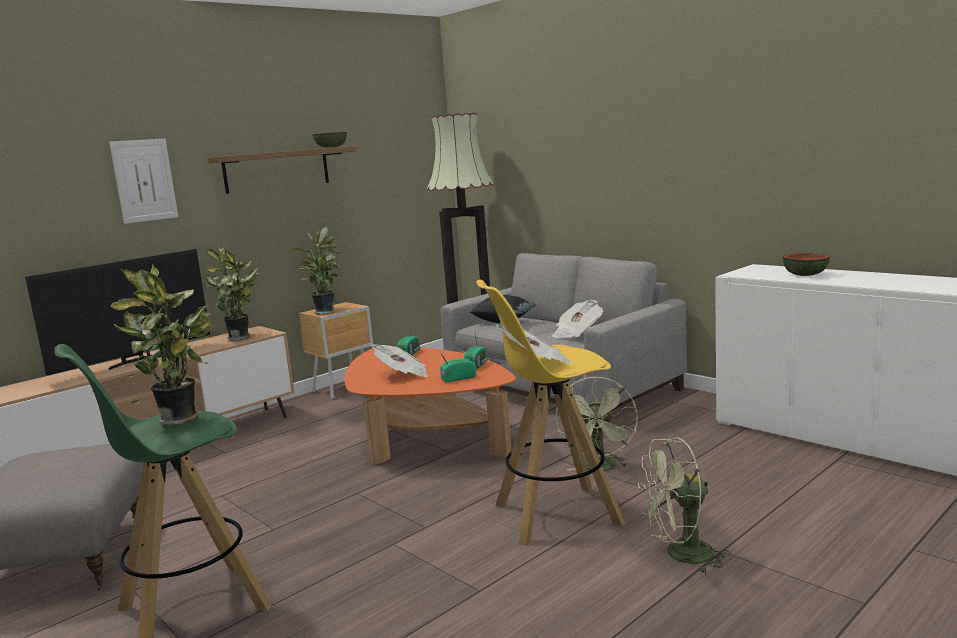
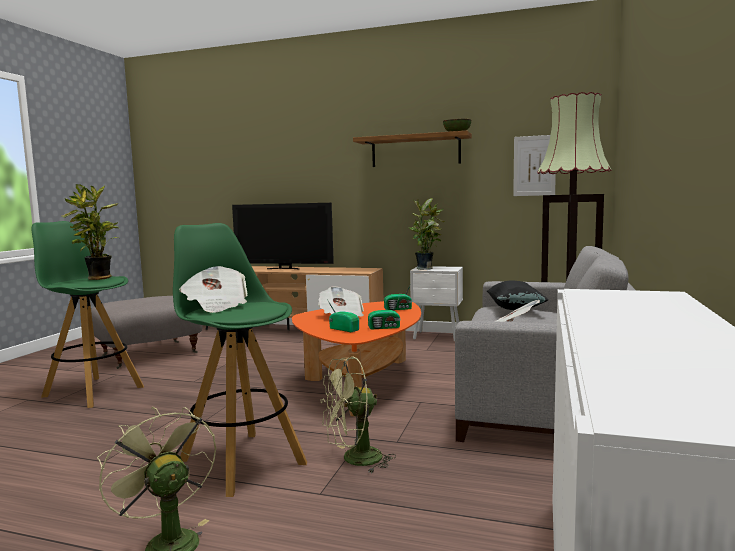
camera: 60 degrees right, 5 degrees down
picture [109,139,178,224] -> picture moved to [513,135,556,196]
potted plant [205,247,259,341] -> none
brown nightstand [299,302,373,399] -> white nightstand [410,266,463,341]
yellow stool [476,280,625,546] -> green stool [173,223,307,497]
bowl [783,253,830,276] -> none

